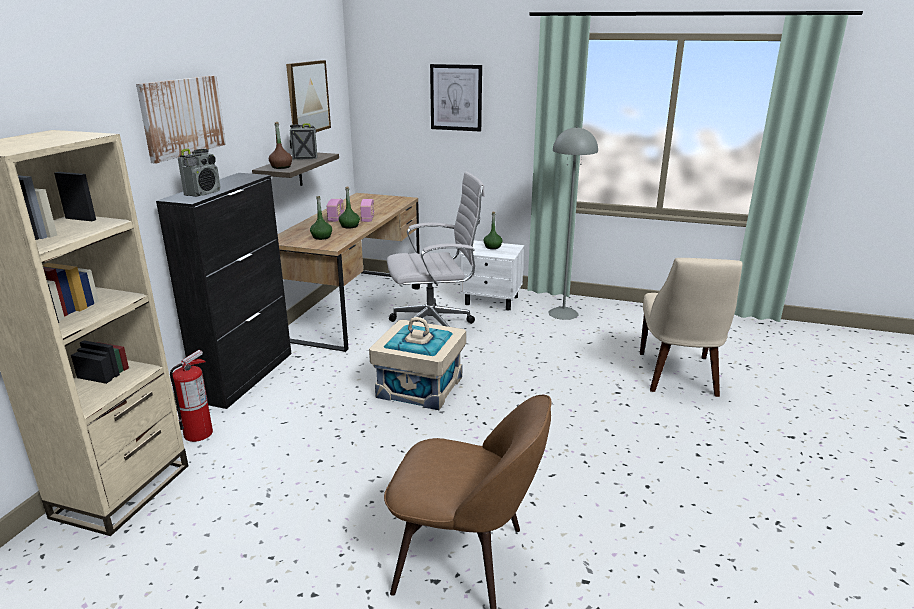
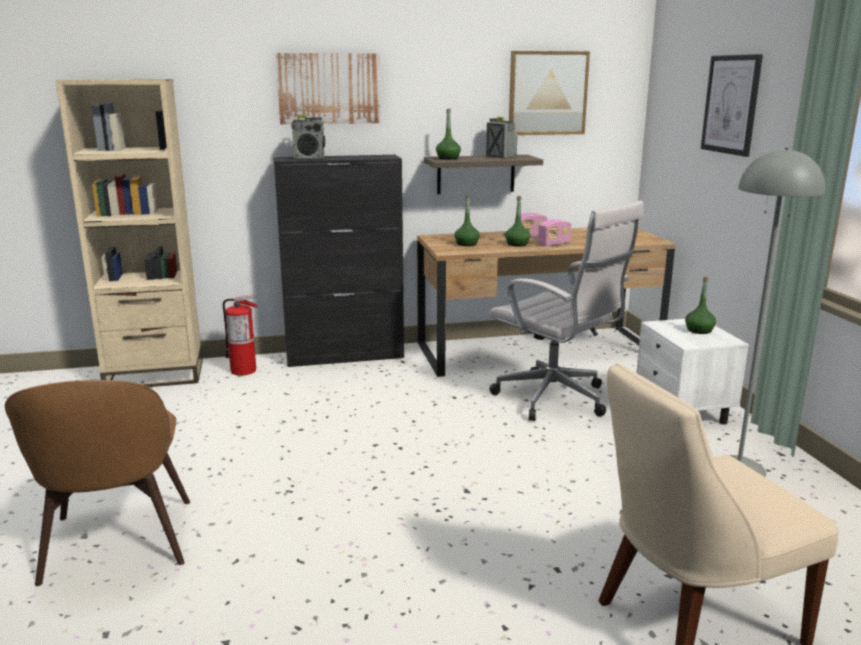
camera: 60 degrees right, 5 degrees down
brown bottle [269,122,292,169] -> green bottle [436,109,461,160]
beige storage box [369,317,466,410] -> none

